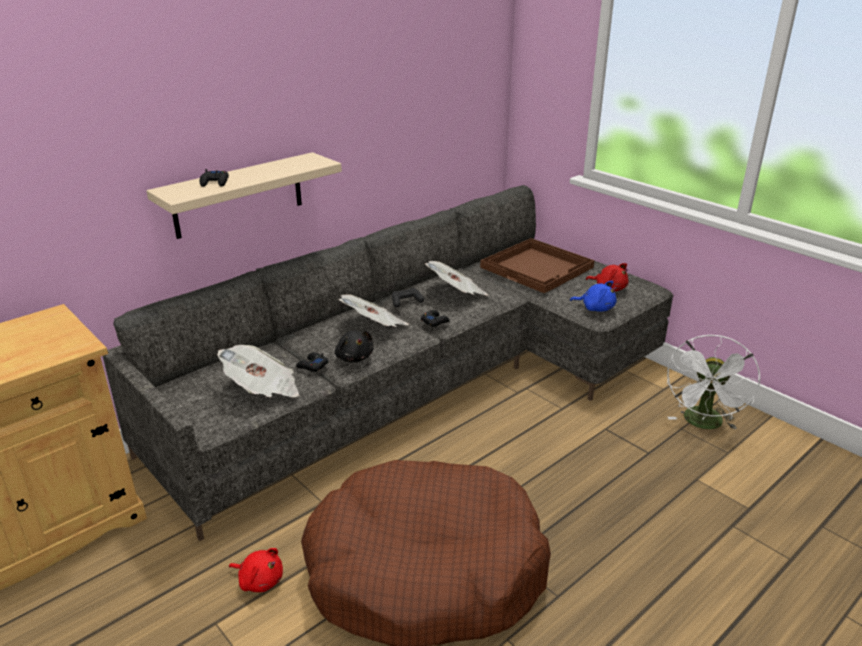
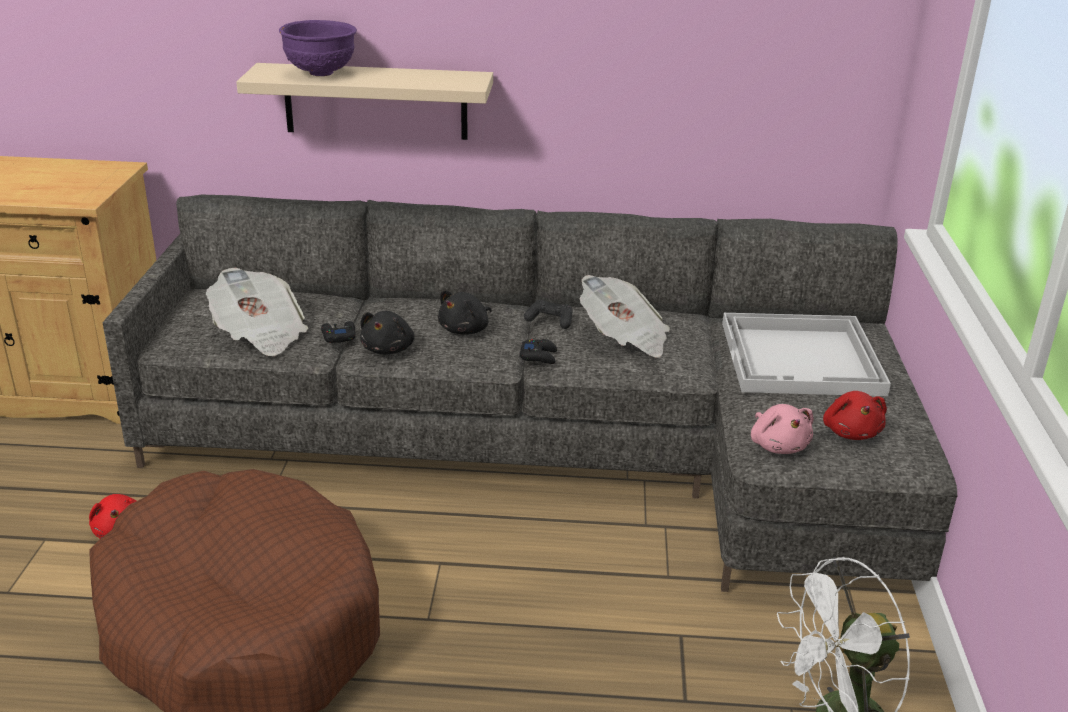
camera: 45 degrees right, 0 degrees up
black game controller [200,169,229,187] -> purple bowl [279,20,357,76]
newspaper [338,294,409,327] -> black plush toy [438,290,492,335]
brown tray [480,238,595,293] -> white tray [722,313,891,396]
blue plush toy [570,281,617,312] -> pink plush toy [751,404,814,454]

